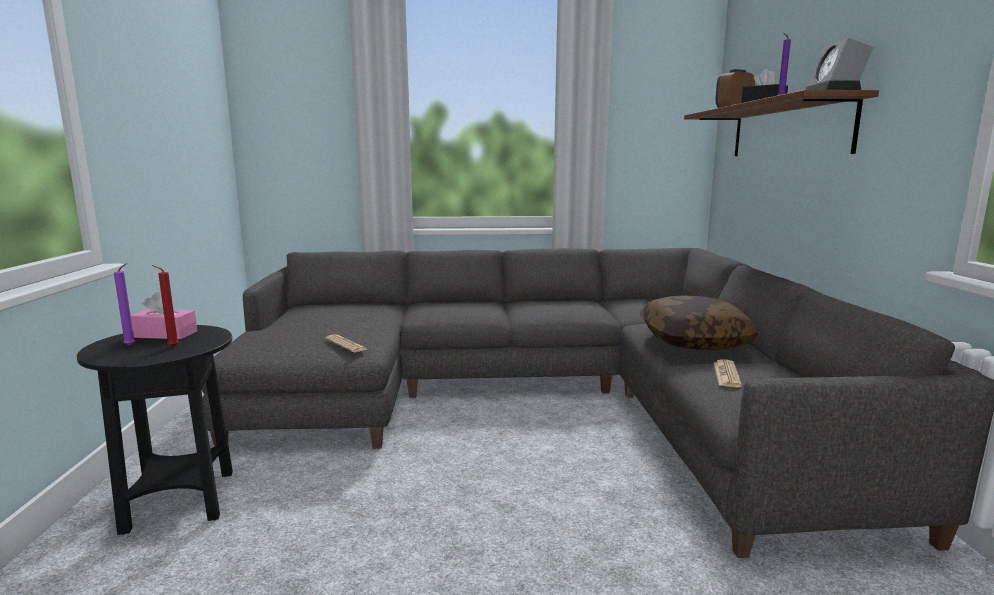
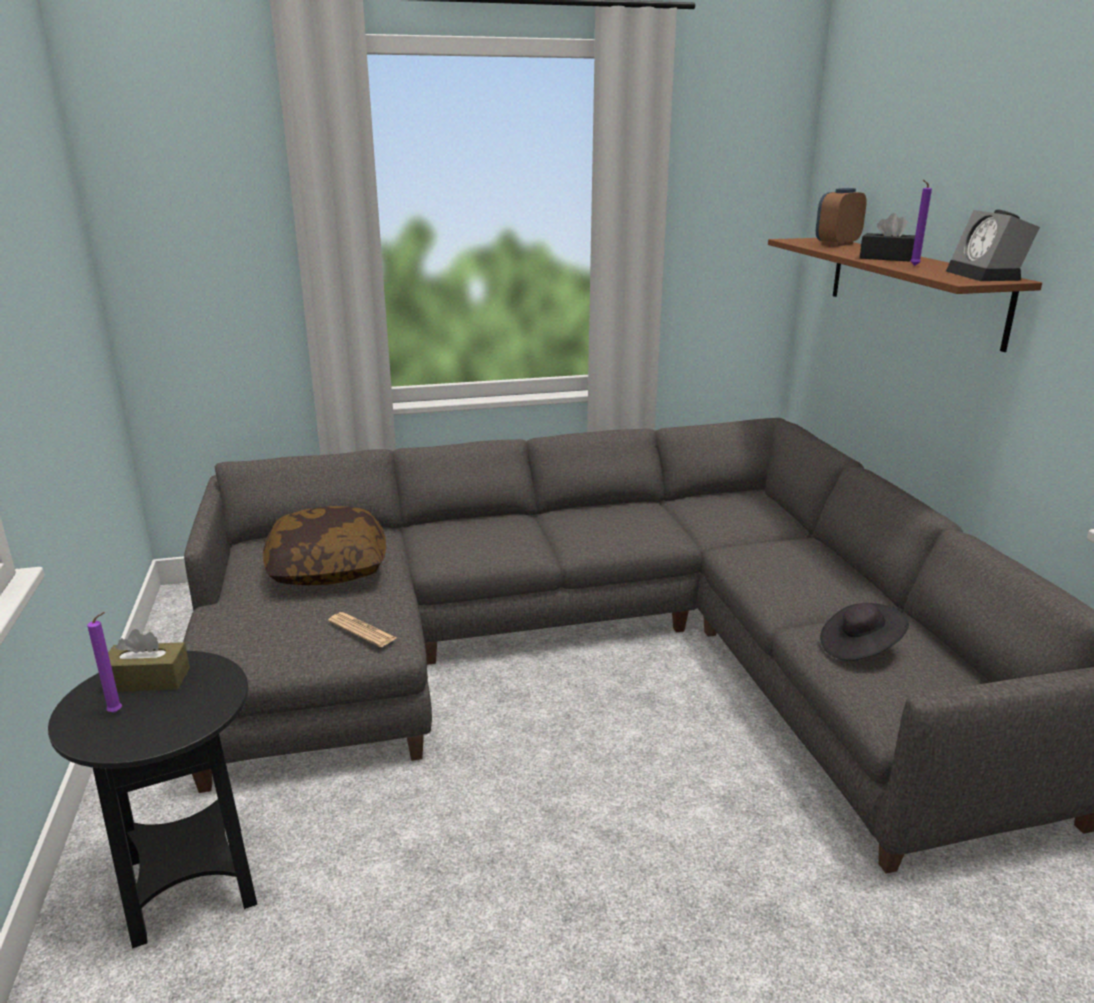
camera: 10 degrees left, 10 degrees up
pink tissue box [131,292,197,339] -> brown tissue box [108,629,190,692]
red candle [152,265,179,347] -> none
pillow [640,295,758,350] -> pillow moved to [263,506,386,585]
newspaper [714,359,742,388] -> black hat [820,603,909,660]

